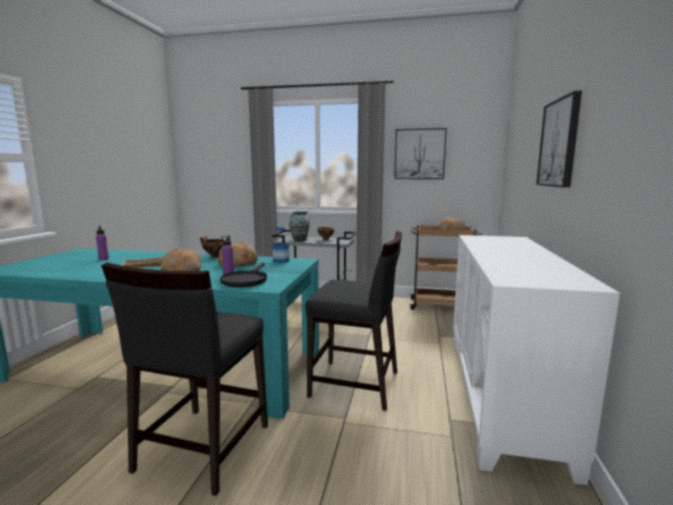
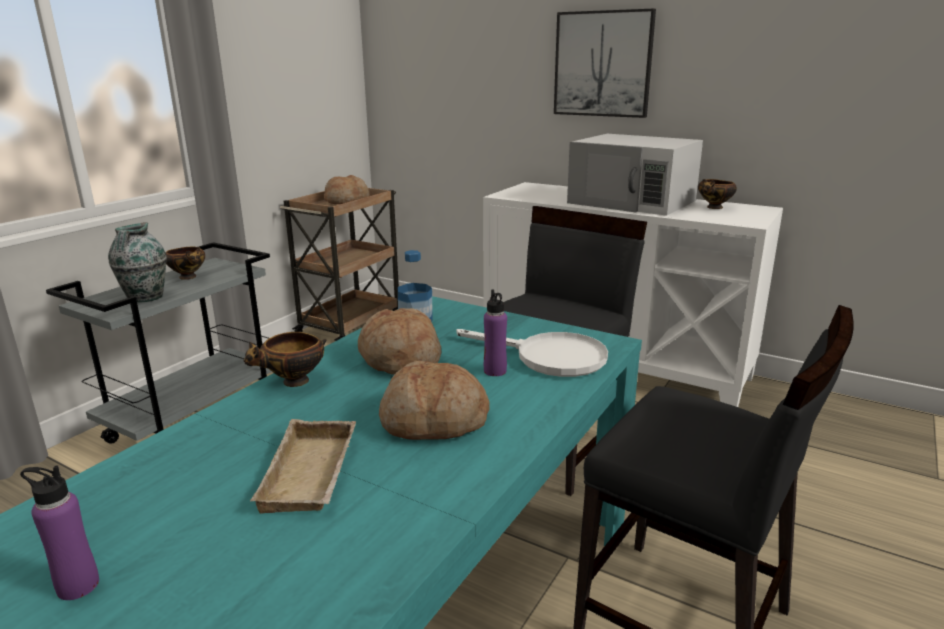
camera: 70 degrees left, 10 degrees up
black frying pan [220,262,267,288] -> white frying pan [456,329,608,377]
picture [394,128,447,179] -> none
none -> white microwave [567,134,703,216]
none -> bowl [698,179,737,209]

